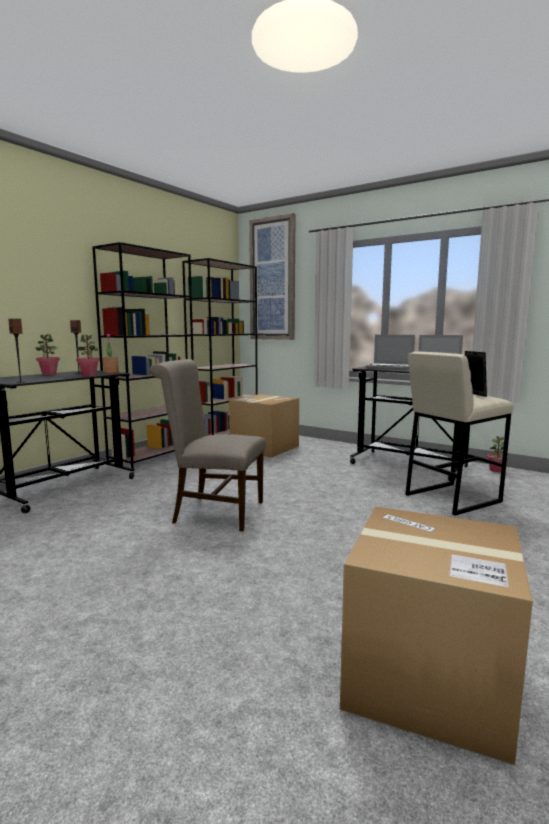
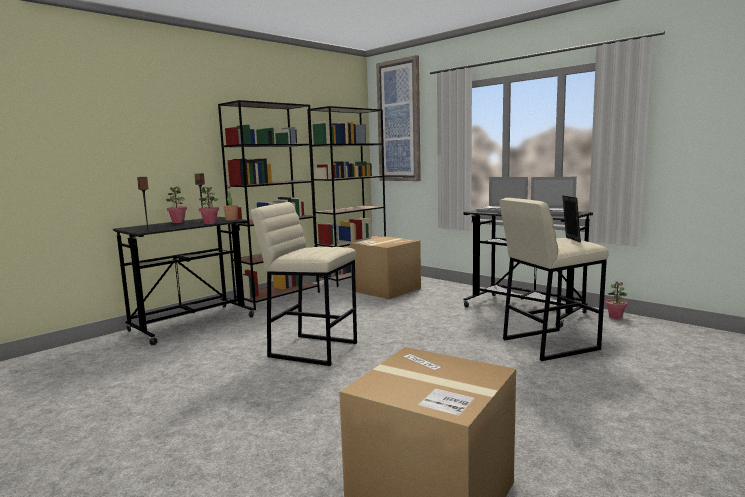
camera: 10 degrees right, 0 degrees up
beige chair [150,359,266,531] -> beige stool [251,202,357,366]

